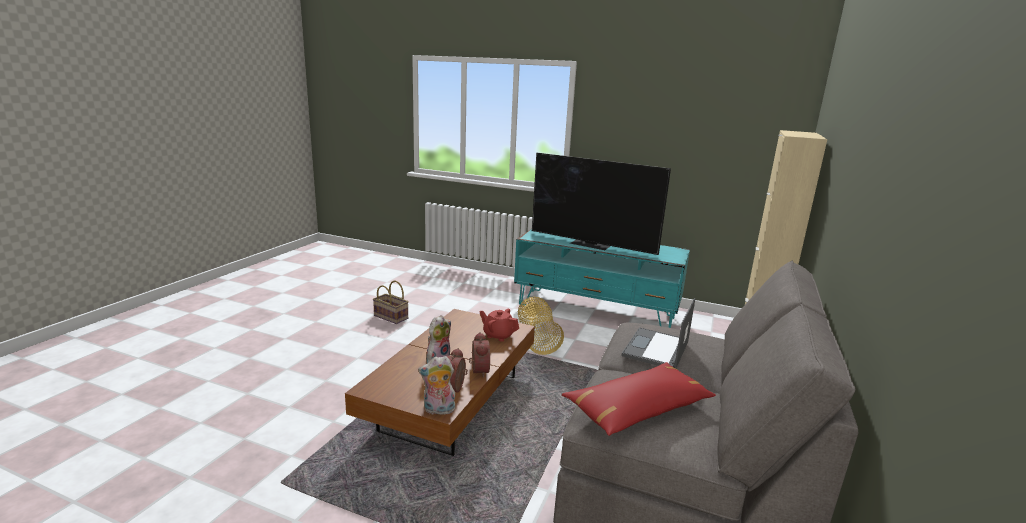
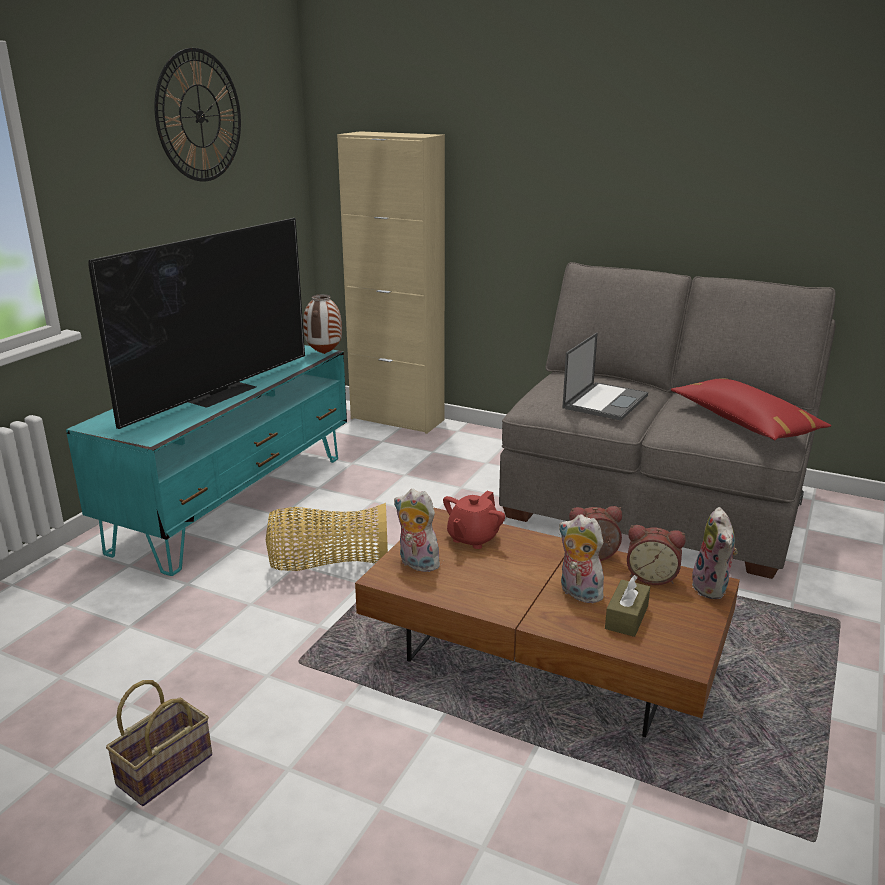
camera: 85 degrees left, 5 degrees up
laptop [621,298,695,369] -> laptop turned 90 degrees counterclockwise [562,332,648,421]
none -> wall clock [154,48,241,182]
none -> vase [303,294,342,354]
none -> plush toy [394,489,442,572]
none -> brown tissue box [605,575,650,637]

